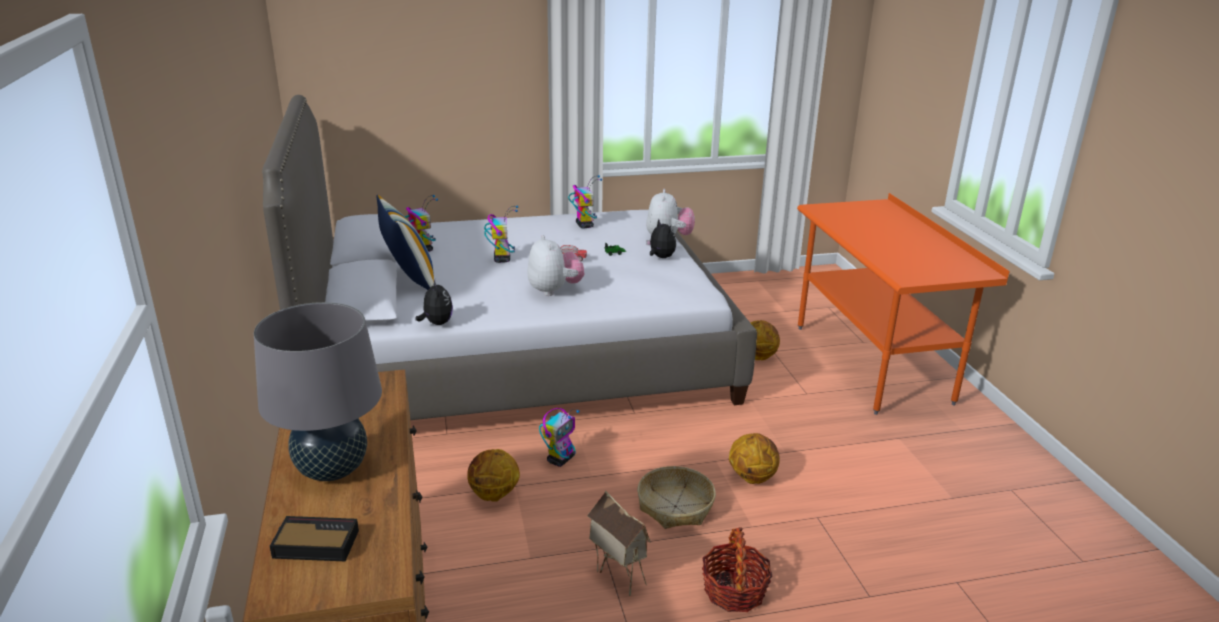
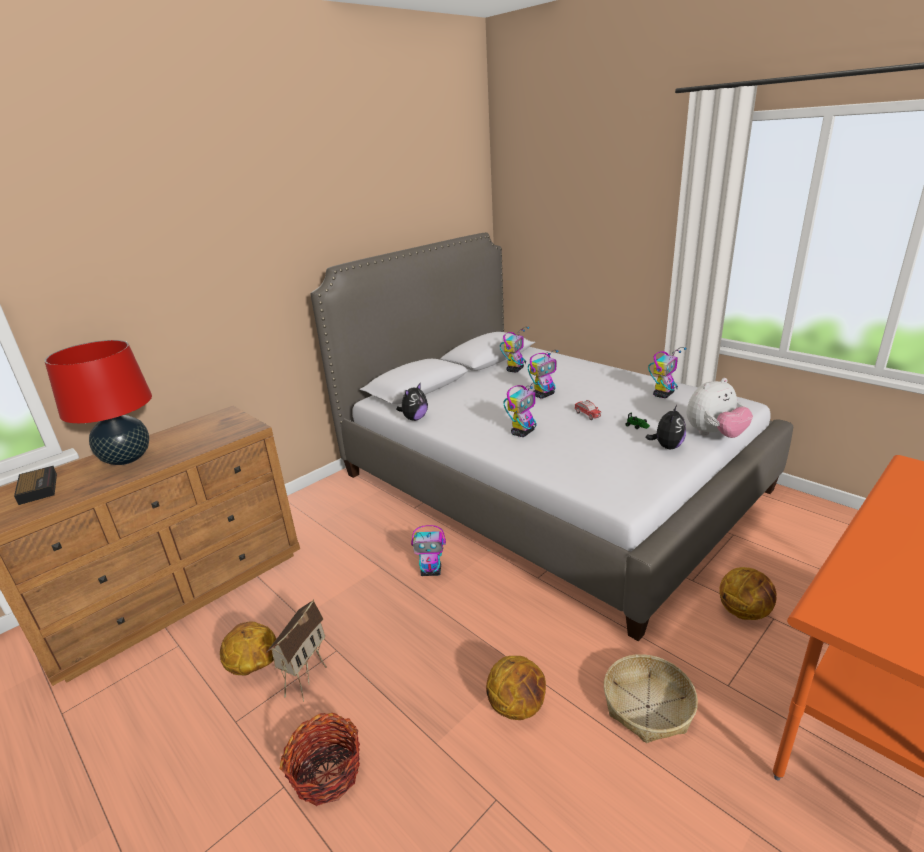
camera: 60 degrees right, 0 degrees up
grey table lamp [254,302,382,481] -> red table lamp [44,340,152,465]
pillow [377,195,434,290] -> none
basketball [467,449,520,502] -> basketball moved to [220,621,276,676]
plush toy [527,235,585,296] -> toy robot [503,382,540,437]
basket [637,466,716,529] -> basket moved to [604,654,698,743]

